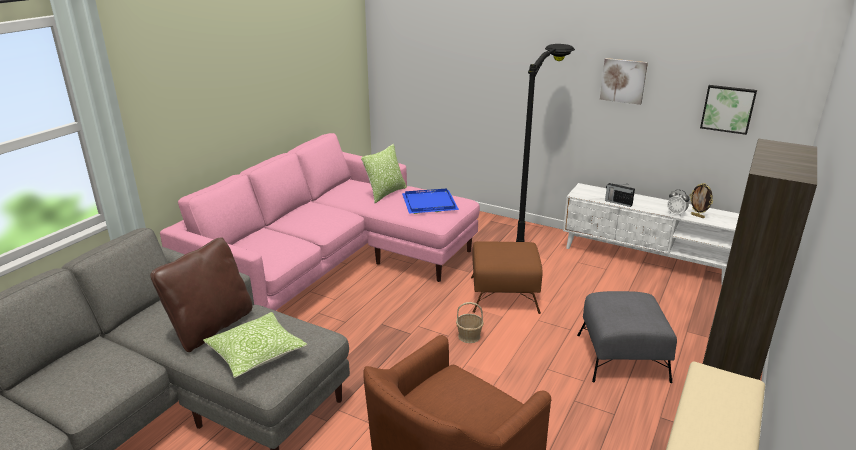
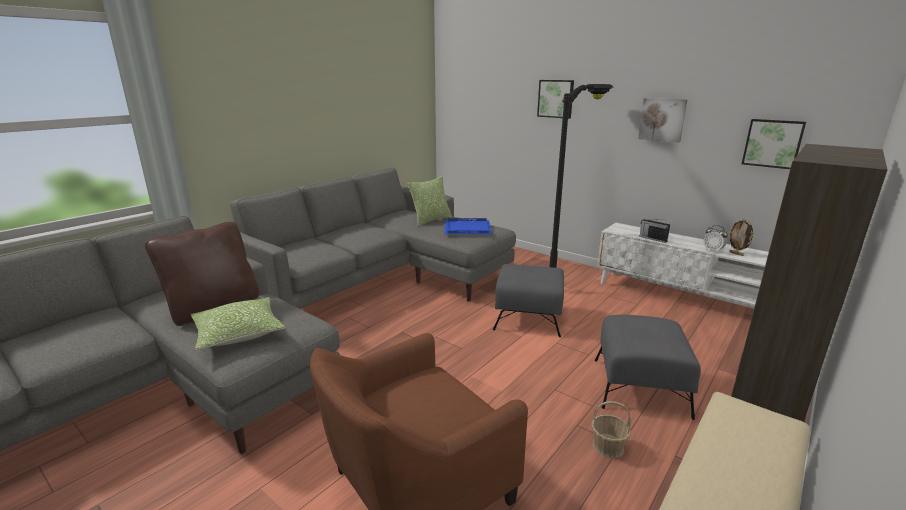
camera: 10 degrees right, 5 degrees down
pink sofa [160,133,480,311] -> grey sofa [230,168,516,309]
basket [456,302,484,343] -> basket moved to [591,401,631,458]
brown ottoman [471,241,543,314] -> grey ottoman [493,264,564,337]
none -> picture [537,80,574,119]

